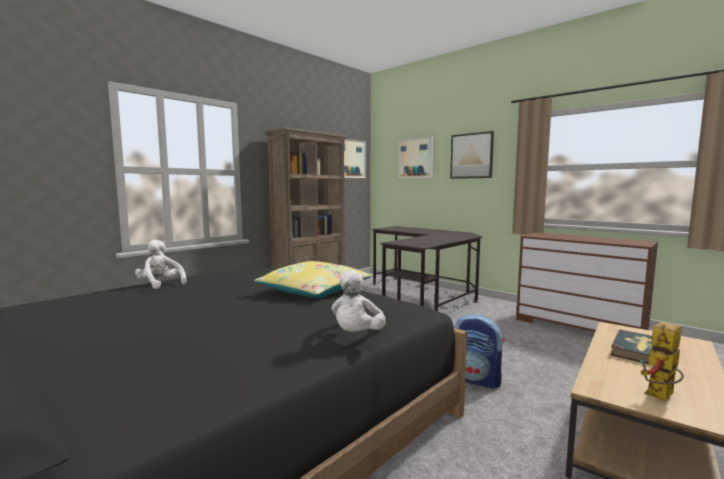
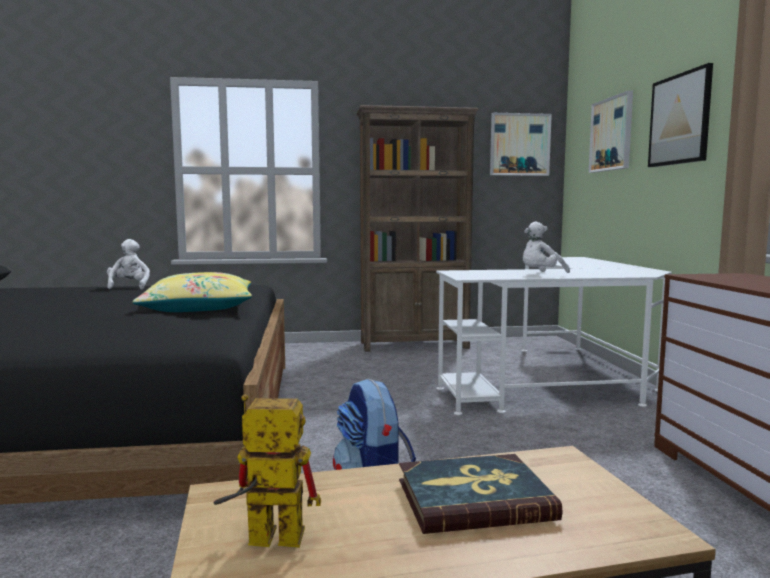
camera: 40 degrees right, 0 degrees up
white plush toy [331,270,386,332] -> white plush toy moved to [523,222,570,273]
black desk [372,226,482,311] -> white desk [436,257,672,415]

